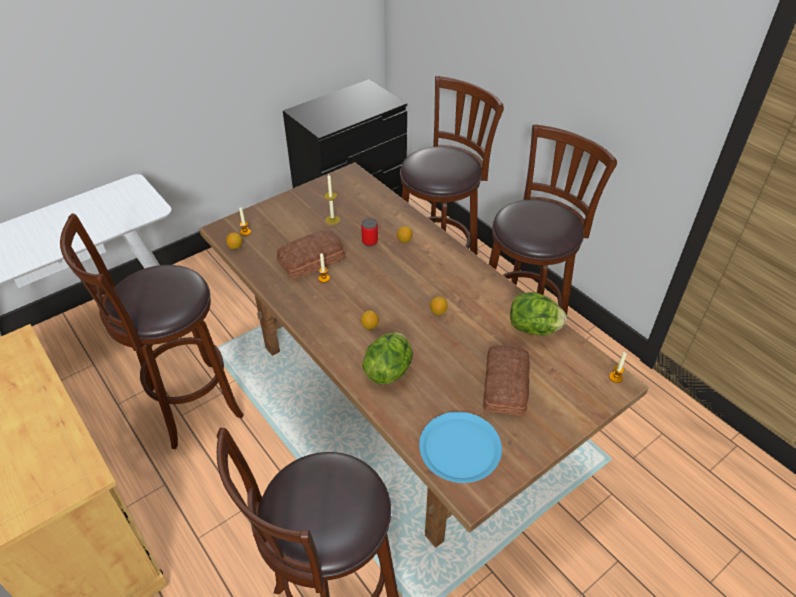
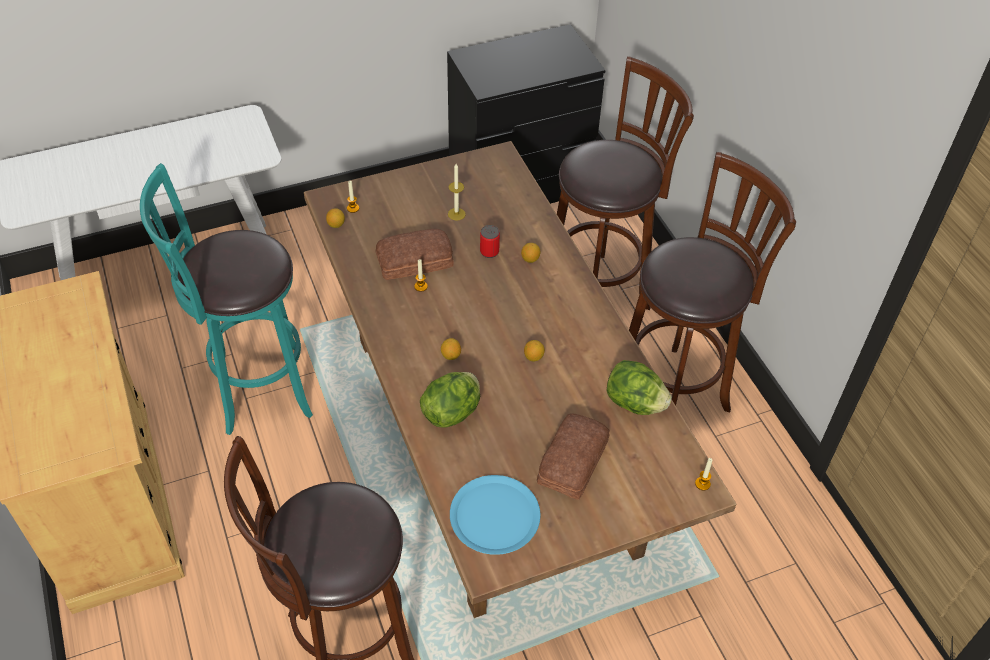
camera: 15 degrees right, 5 degrees up
brown stool [60,213,243,449] -> turquoise stool [140,163,313,435]

